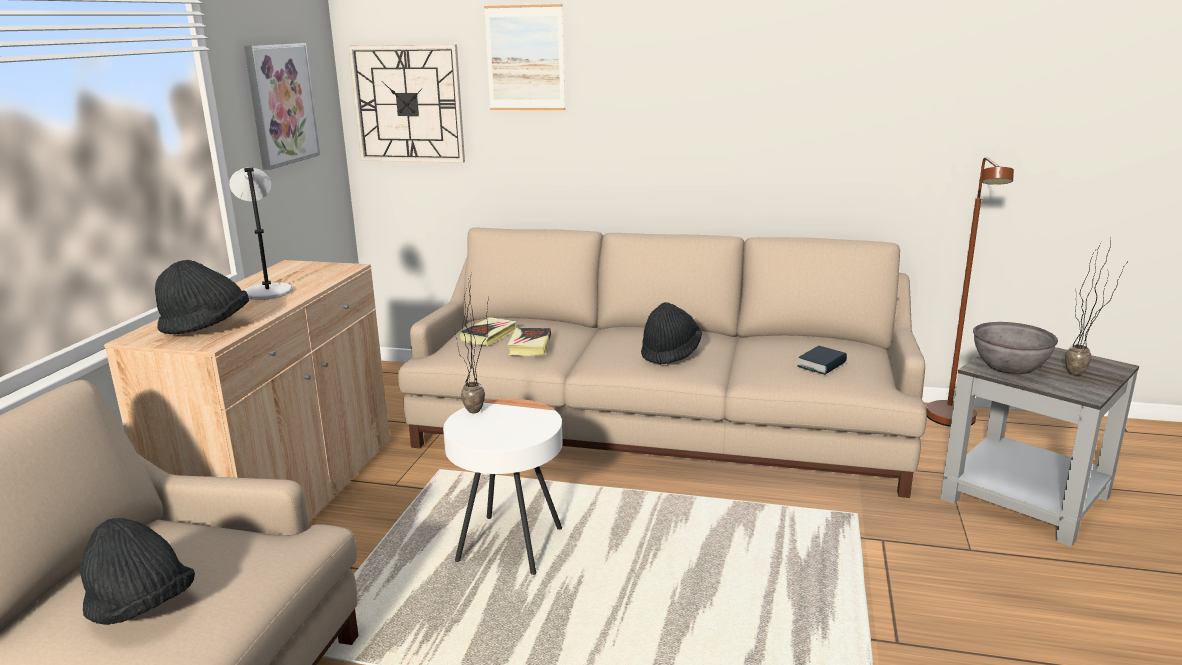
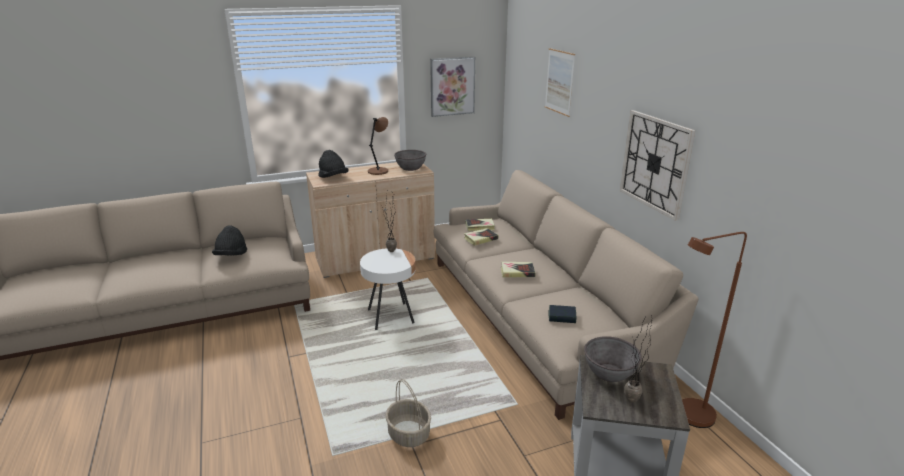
camera: 55 degrees right, 5 degrees up
grey table lamp [229,167,293,300] -> brown table lamp [368,117,388,175]
wall clock [348,44,465,163] -> wall clock moved to [620,110,695,221]
black hat [641,302,702,365] -> book [501,262,536,278]
none -> basket [386,379,431,447]
none -> grey bowl [394,150,426,171]

